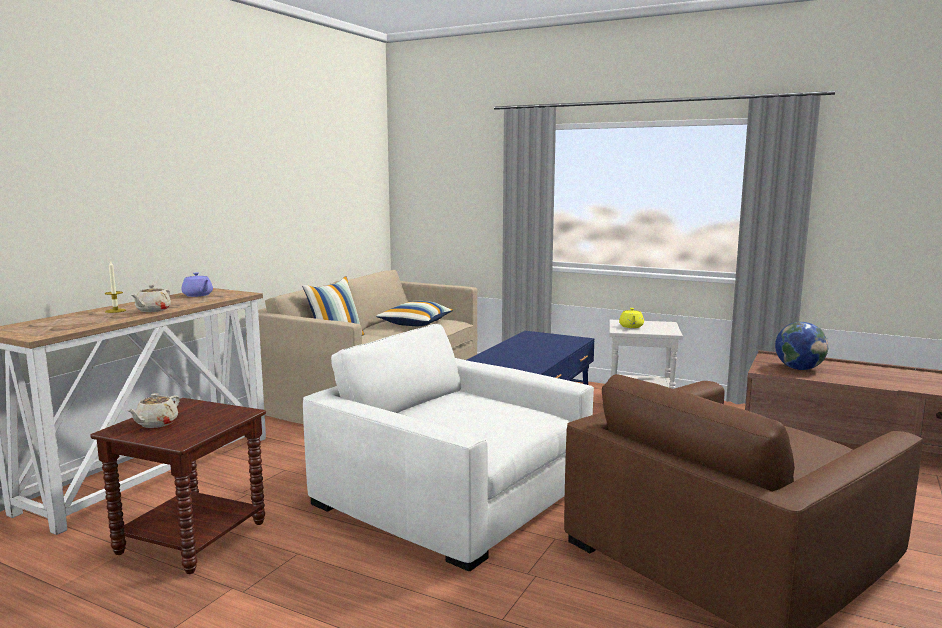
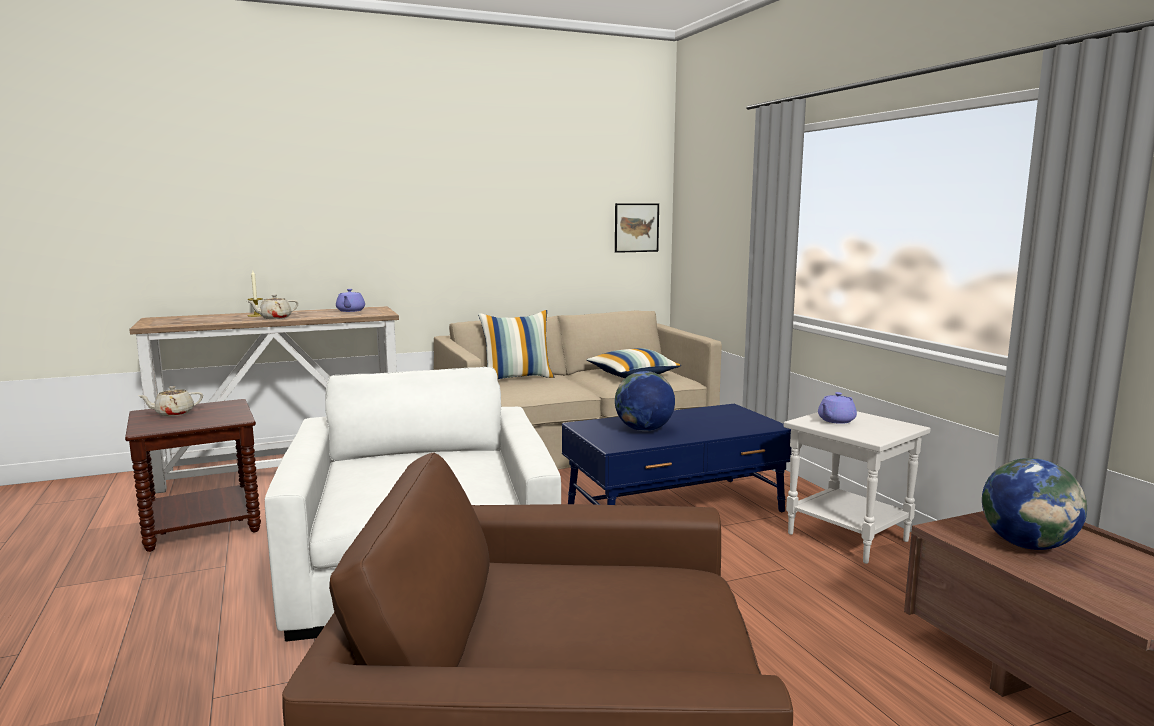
camera: 40 degrees right, 0 degrees up
yellow teapot [619,308,644,328] -> purple teapot [818,392,857,424]
none -> picture [615,203,659,253]
none -> globe [615,371,675,431]

